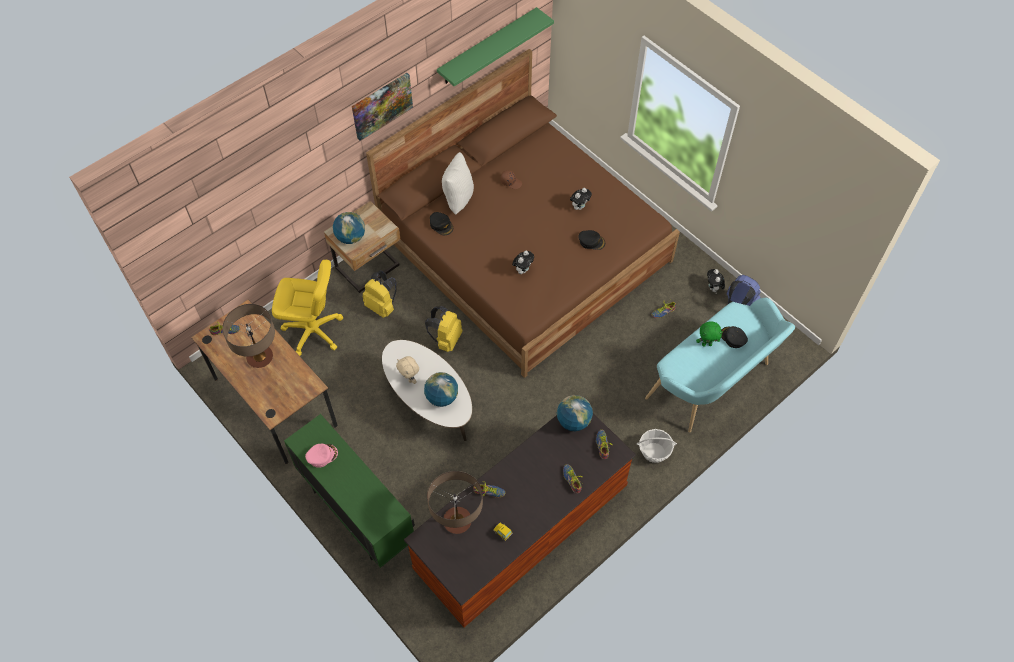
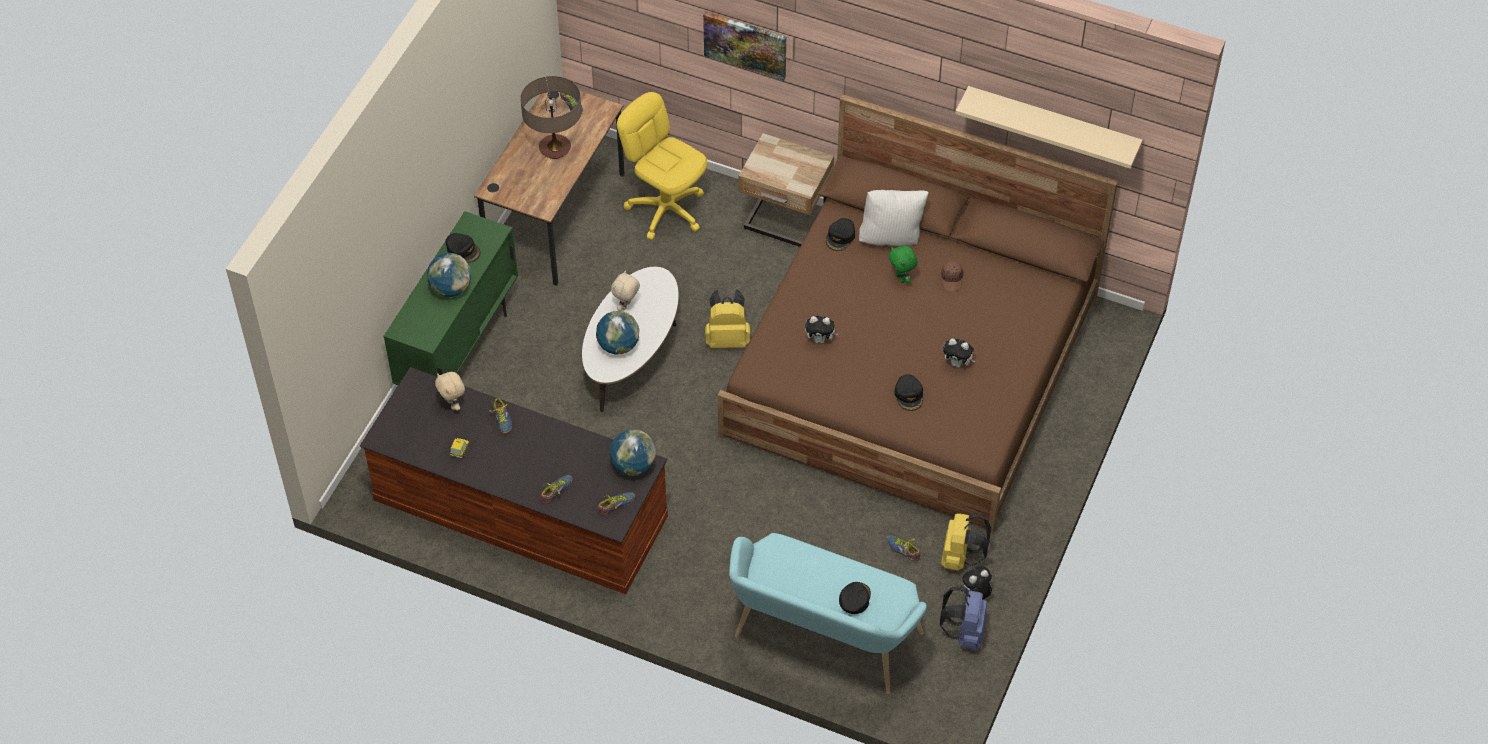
camera: 65 degrees right, 5 degrees down
yellow office chair [272,260,343,356] -> yellow office chair turned 150 degrees clockwise [617,92,707,240]
pink cap [305,444,338,468] -> black cap [445,233,480,263]
globe [333,212,365,244] -> globe moved to [427,253,471,297]
picture [352,73,413,141] -> picture moved to [703,12,786,81]
yellow backpack [363,271,397,318] -> yellow backpack moved to [941,513,991,571]
table lamp [427,471,483,534] -> beige plush toy [435,372,465,411]
green shelf [437,7,554,86] -> beige shelf [955,86,1143,169]
basket [637,429,677,463] -> none
green plush toy [696,321,722,347] -> green plush toy moved to [888,246,918,283]

